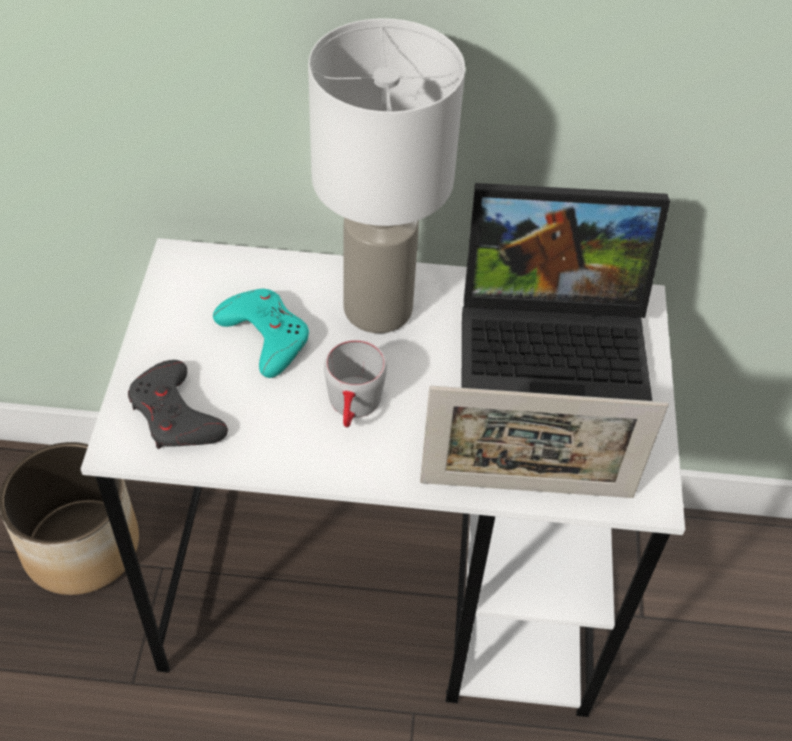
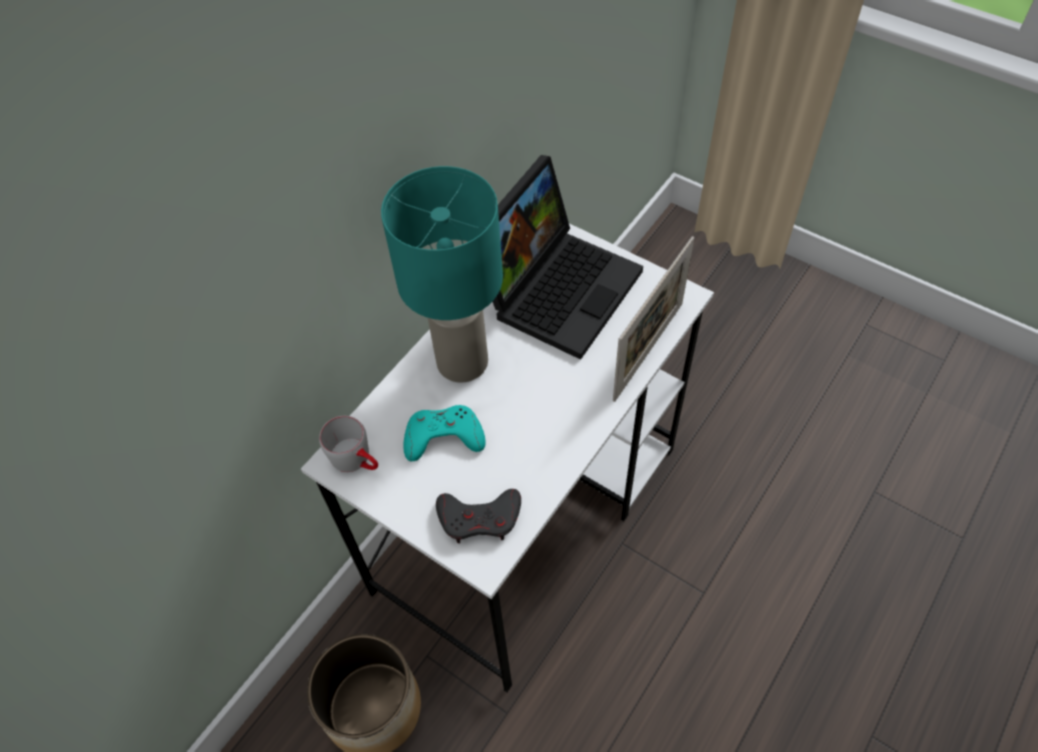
camera: 55 degrees left, 5 degrees up
white table lamp [308,18,465,333] -> turquoise table lamp [381,166,503,383]
grey mug [324,340,387,427] -> grey mug moved to [319,416,378,472]

